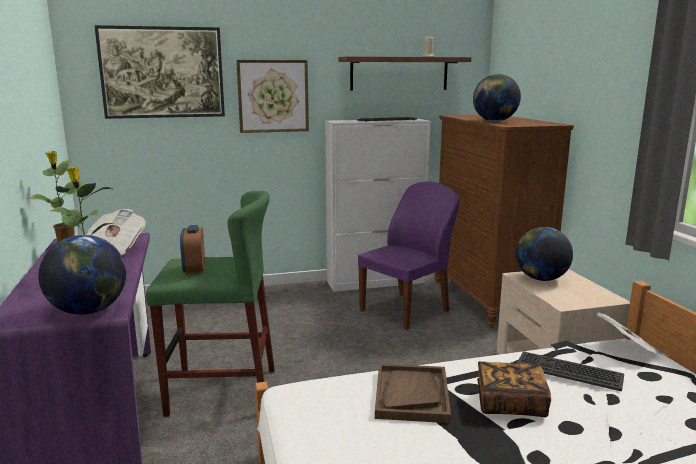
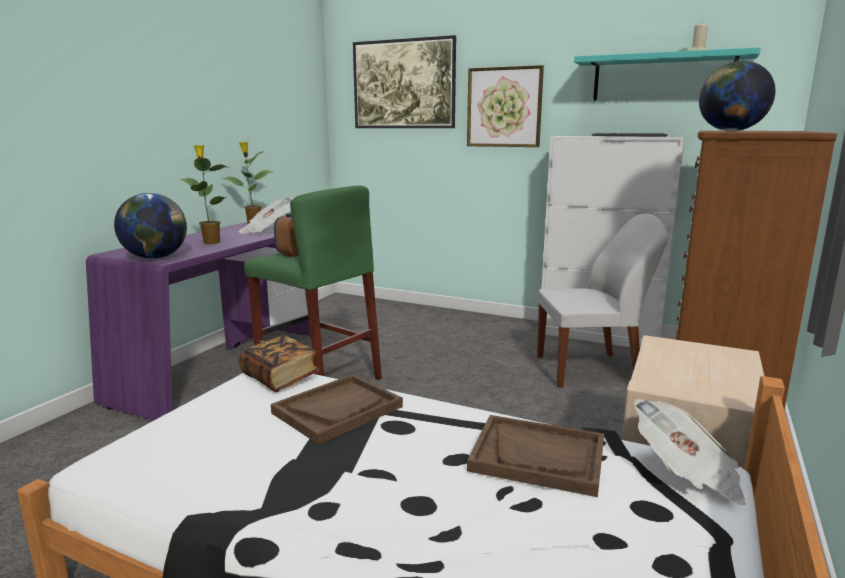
camera: 40 degrees right, 0 degrees up
brown shelf [339,56,471,91] -> turquoise shelf [574,47,761,100]
purple chair [358,182,460,330] -> white chair [537,213,668,388]
book [477,361,551,417] -> book moved to [239,335,320,392]
globe [516,227,573,281] -> none
keyboard [516,351,624,392] -> brown tray [467,415,604,497]

